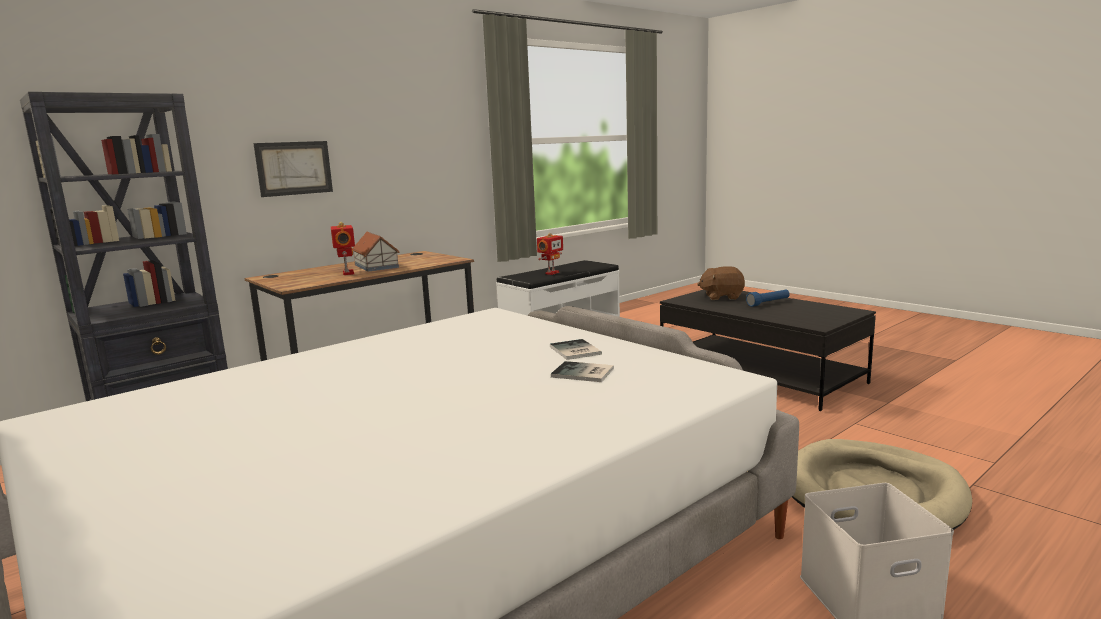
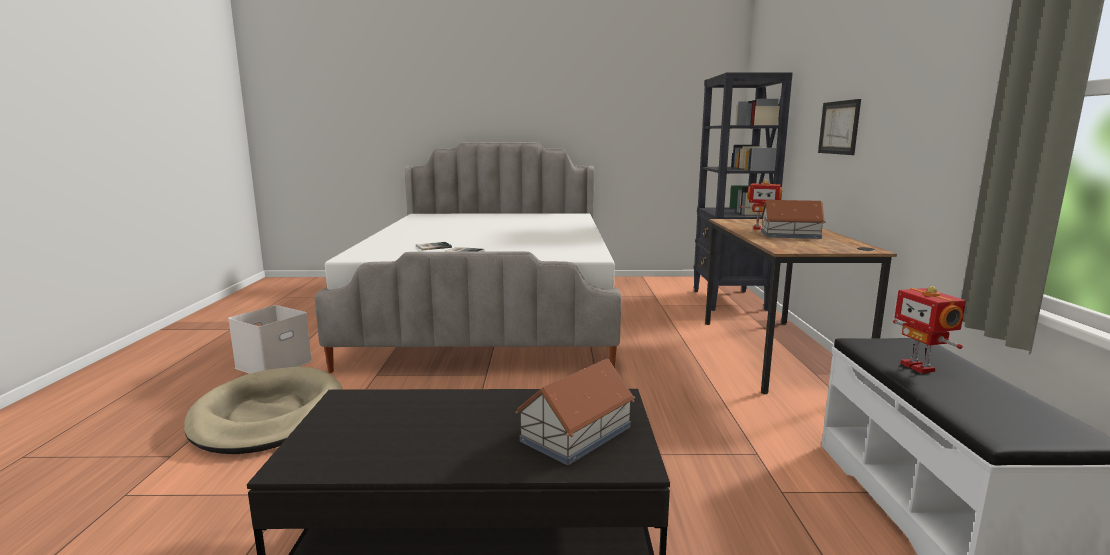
camera: 130 degrees right, 0 degrees up
brown plush toy [697,266,745,300] -> toy house [515,359,635,465]
blue flashlight [746,290,790,307] -> none

